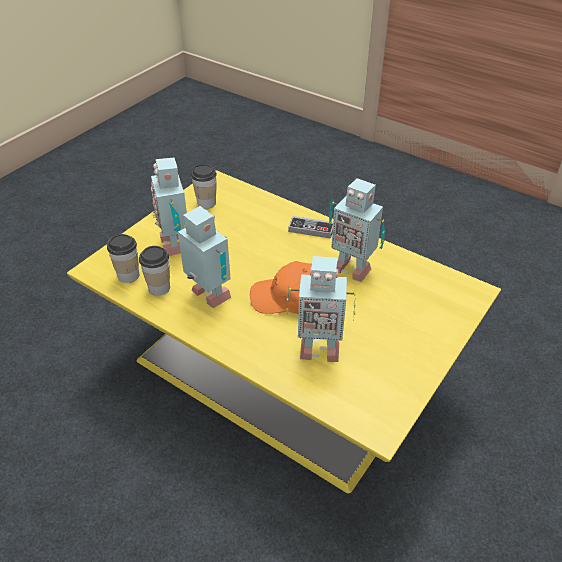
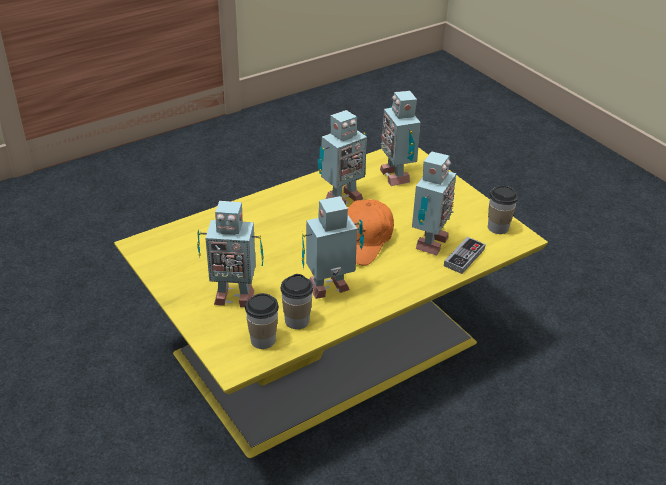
camera: 70 degrees left, 5 degrees down
cup [191,164,217,209] -> cup moved to [488,186,518,234]
game controller [288,216,333,239] -> game controller moved to [444,237,485,274]
none -> toy robot [380,91,421,186]

